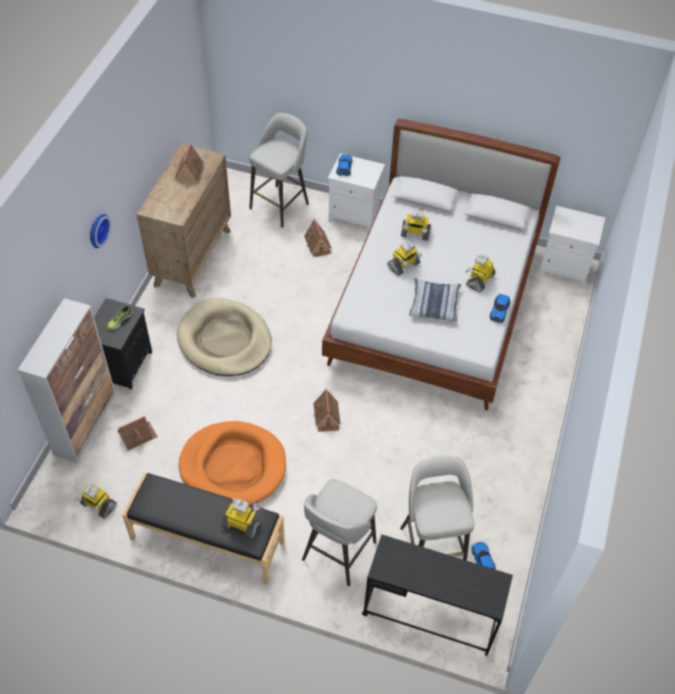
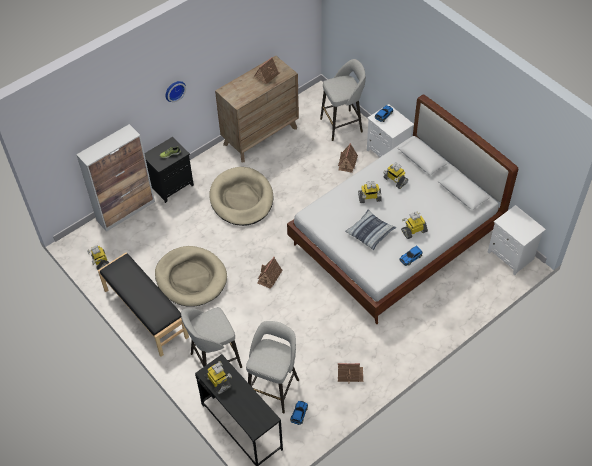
camera: 35 degrees right, 0 degrees up
toy house [118,416,158,451] -> toy house moved to [338,363,363,384]
orange dog bed [179,421,286,505] -> beige dog bed [155,246,227,307]
toy robot [221,498,261,538] -> toy robot moved to [204,361,232,394]

